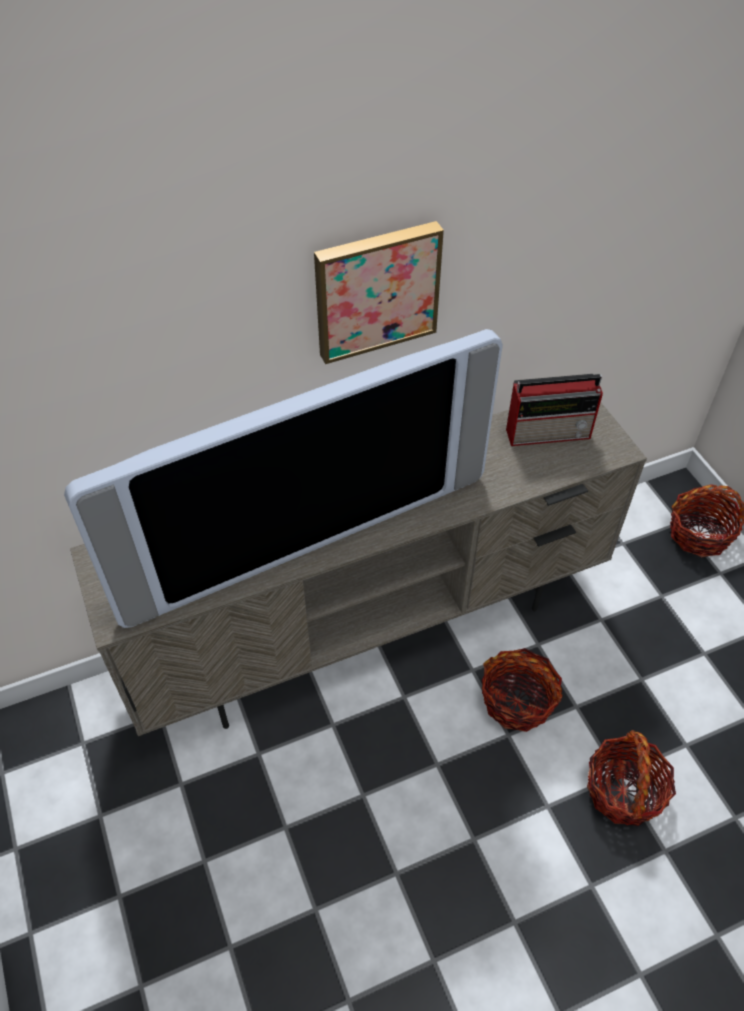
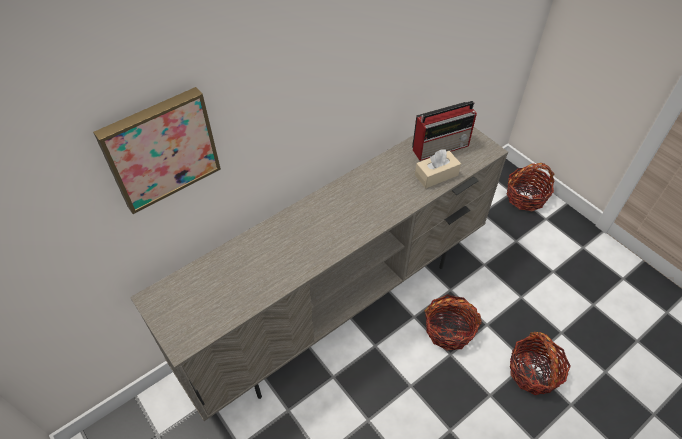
camera: 15 degrees left, 0 degrees up
television [64,329,503,628] -> none
picture [314,221,444,364] -> picture moved to [93,87,221,214]
none -> beige tissue box [415,149,461,188]

